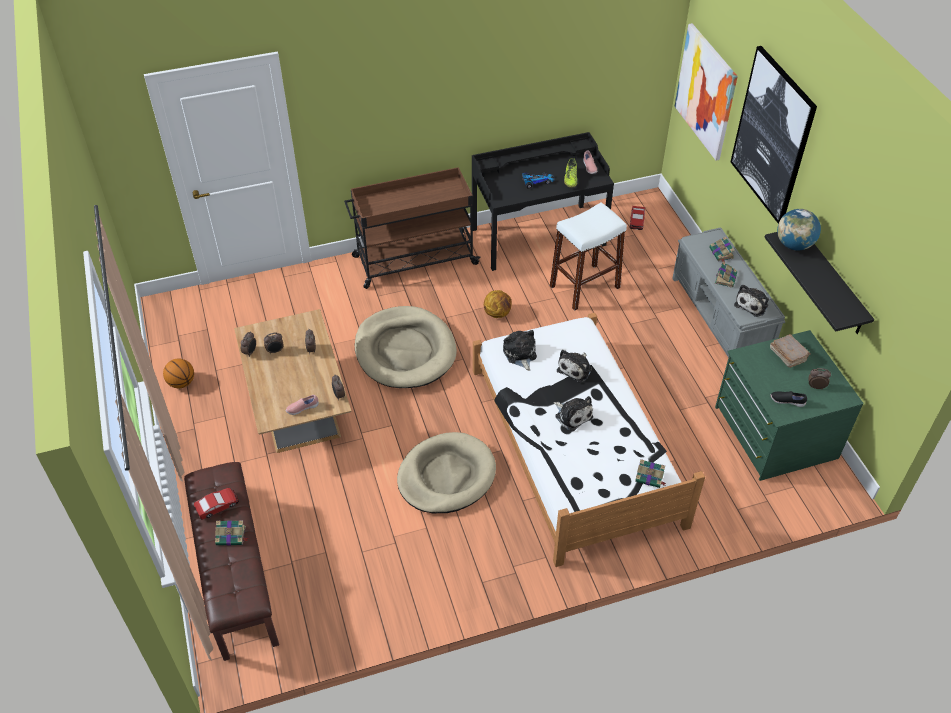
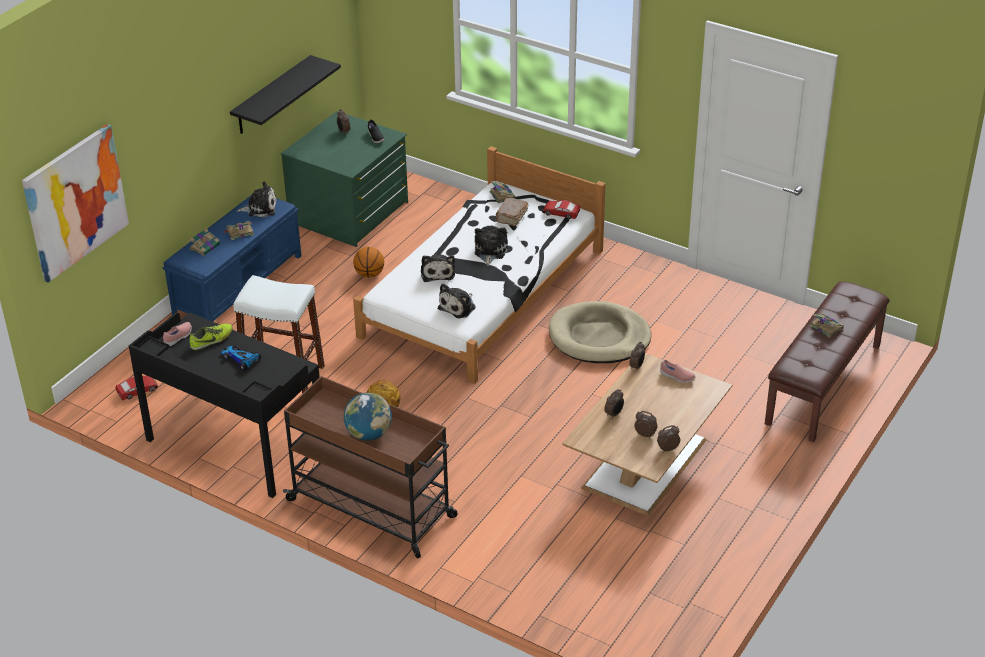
camera: 130 degrees left, 10 degrees down
basketball [163,359,194,388] -> basketball moved to [353,247,384,278]
toy car [194,488,239,520] -> toy car moved to [542,200,581,219]
beige dog bed [355,306,457,388] -> none
plush toy [557,350,592,382] -> plush toy turned 90 degrees clockwise [421,255,455,282]
grey bench [672,227,786,358] -> blue bench [163,195,301,322]
picture [731,46,817,224] -> none
brown book [770,334,811,368] -> brown book moved to [496,198,528,226]
globe [777,209,821,251] -> globe moved to [344,393,392,441]

